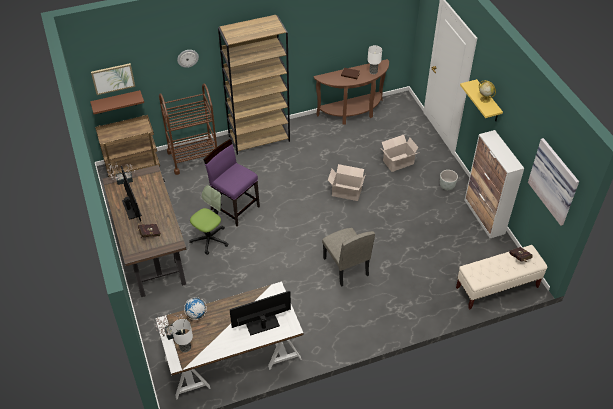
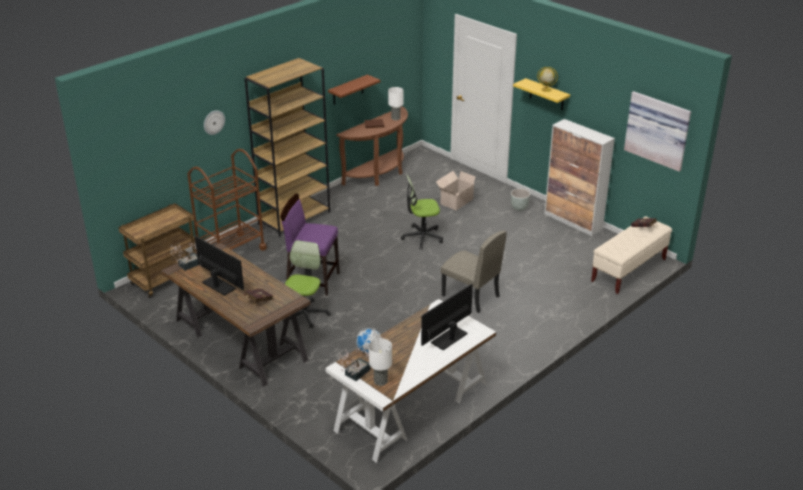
camera: 25 degrees left, 15 degrees down
brown shelf [90,90,144,114] -> brown shelf moved to [328,75,381,105]
picture [91,63,135,95] -> none
cardboard box [328,164,366,201] -> office chair [401,175,443,249]

